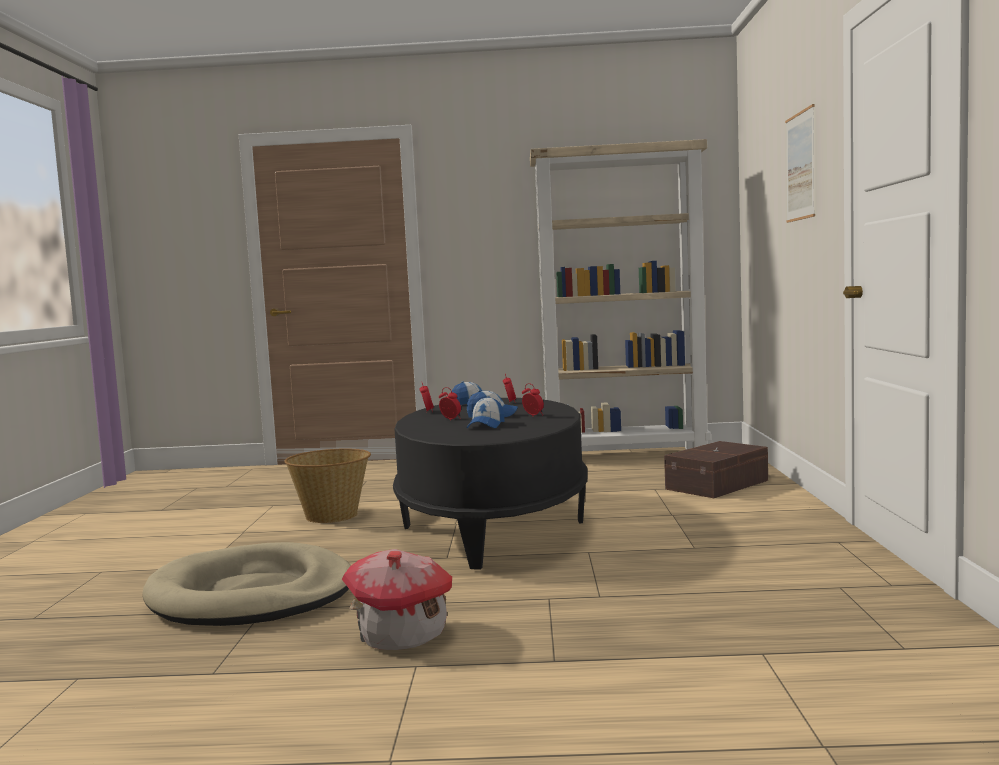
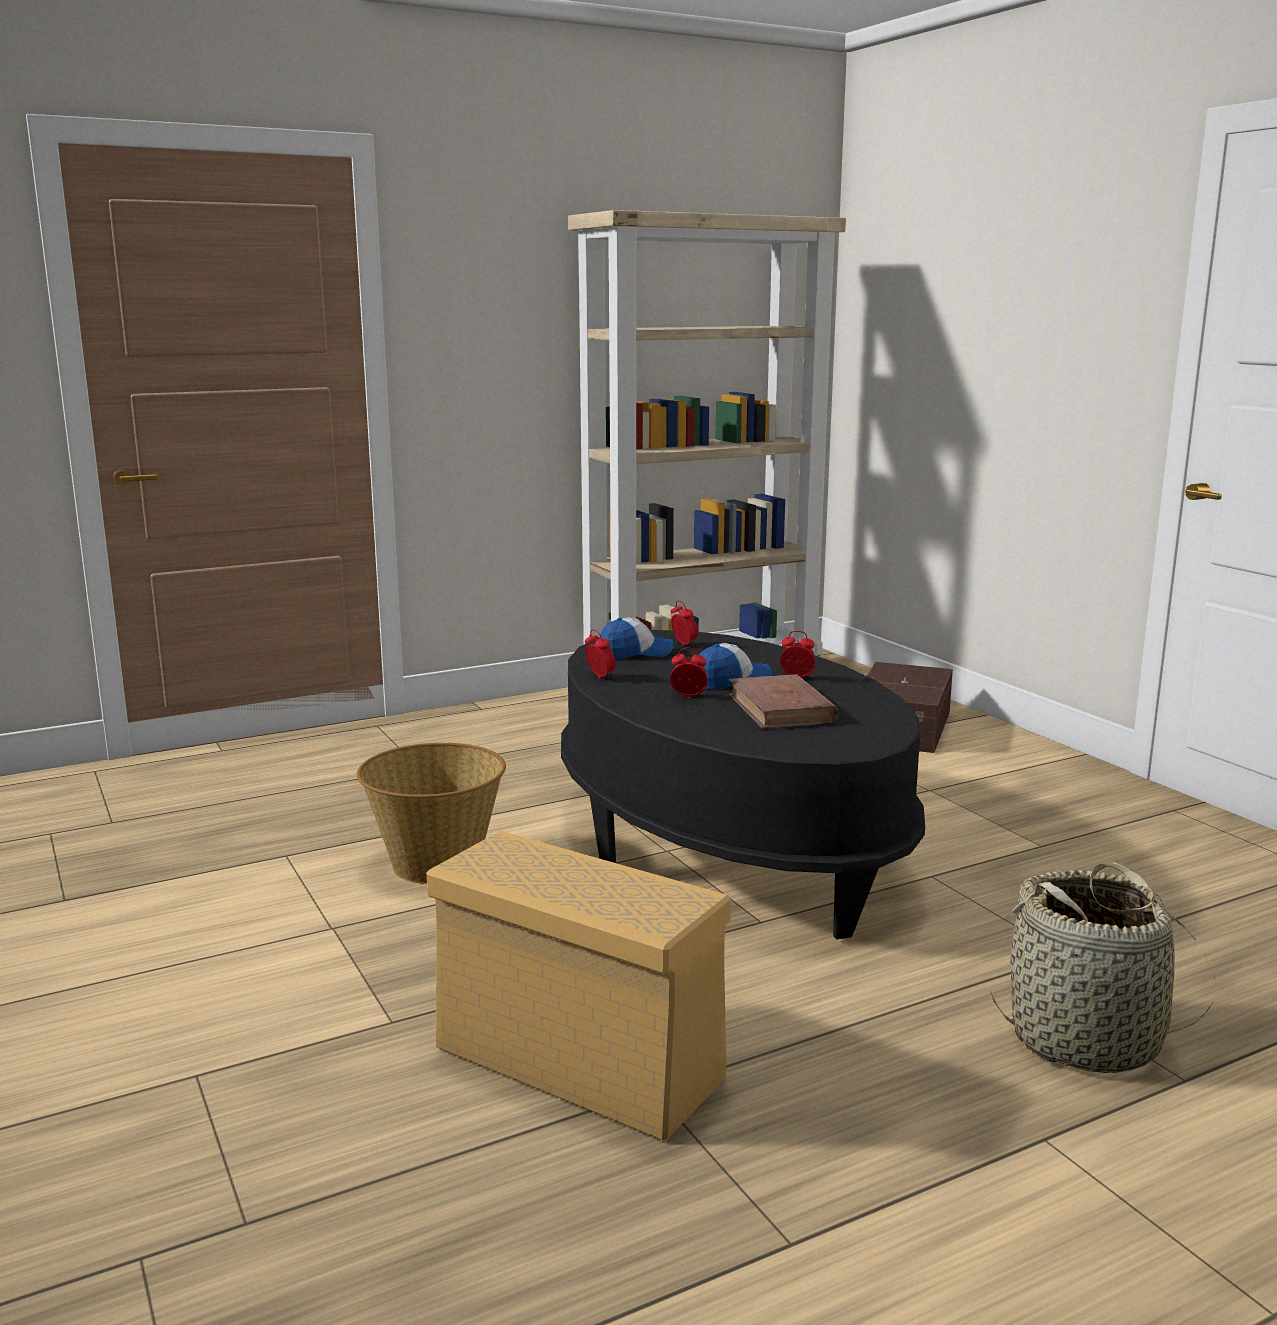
camera: 30 degrees left, 10 degrees up
beige dog bed [142,542,351,626] -> beige storage box [426,831,731,1141]
toy house [342,549,452,650] -> none
cap [467,396,504,428] -> brown book [729,674,838,729]
picture [785,104,815,223] -> none
none -> basket [990,862,1216,1073]

